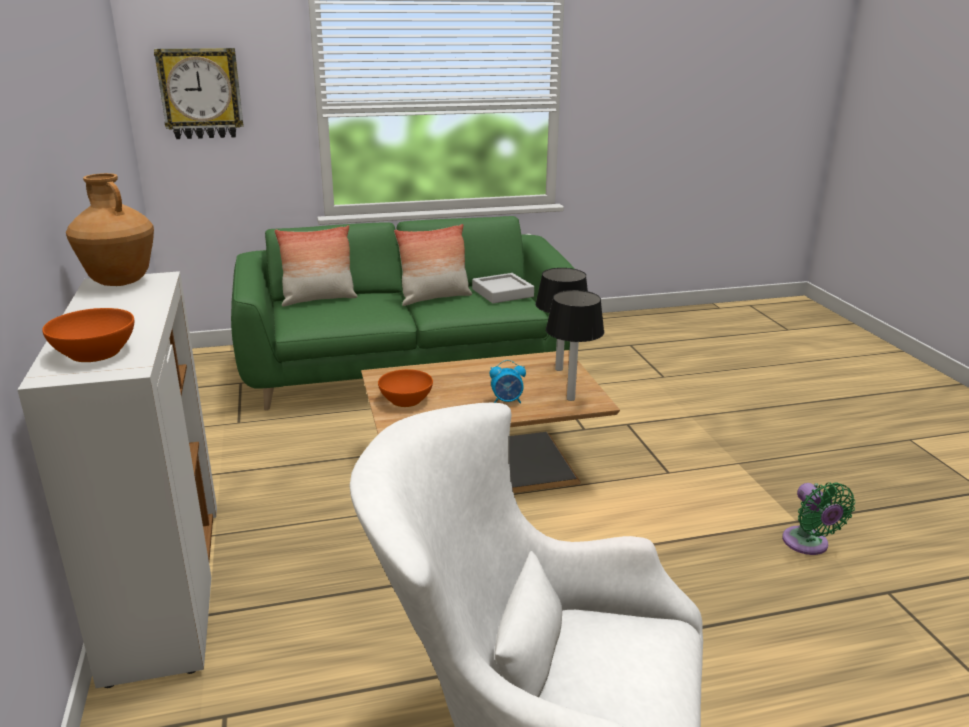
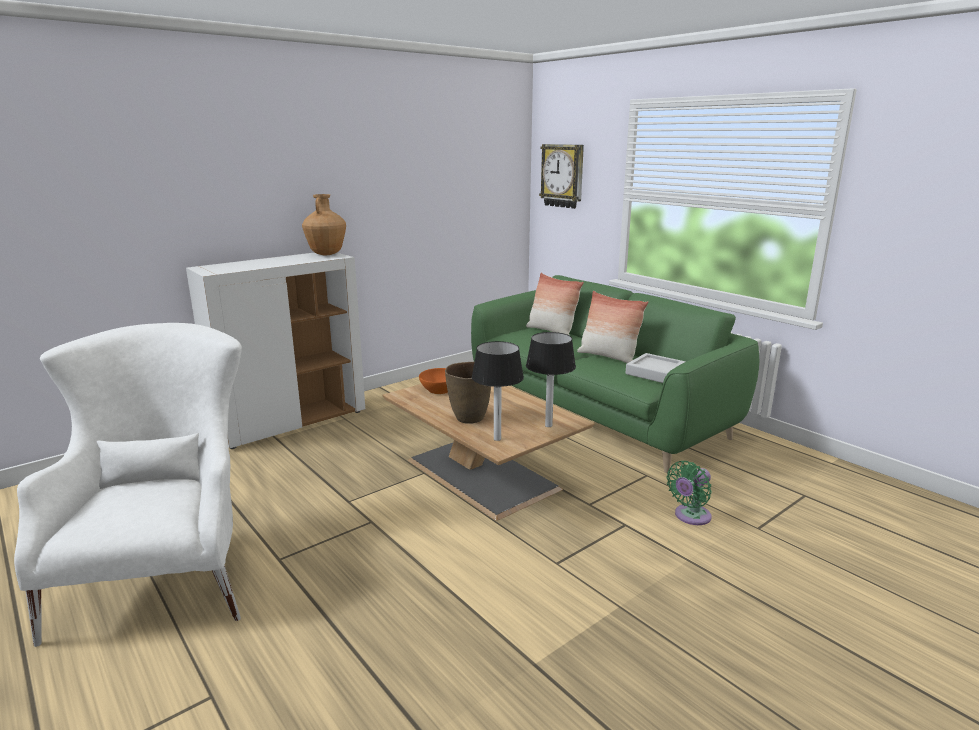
camera: 65 degrees right, 5 degrees down
orange bowl [42,308,134,362] -> none
alarm clock [490,360,526,404] -> brown vase [445,362,491,424]
green fan [782,482,855,555] -> green fan moved to [667,461,712,525]

